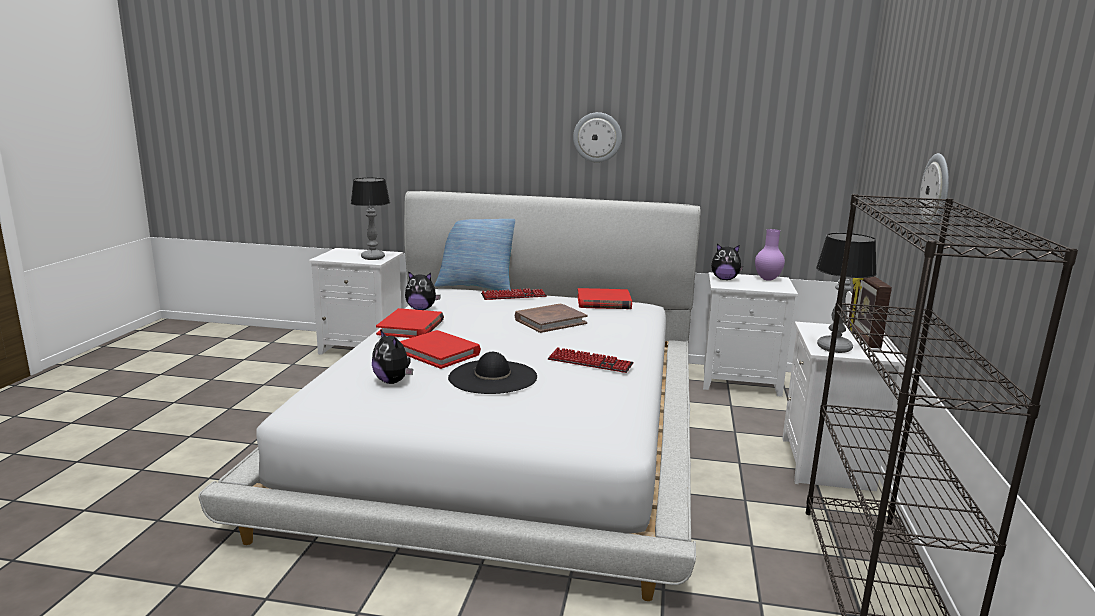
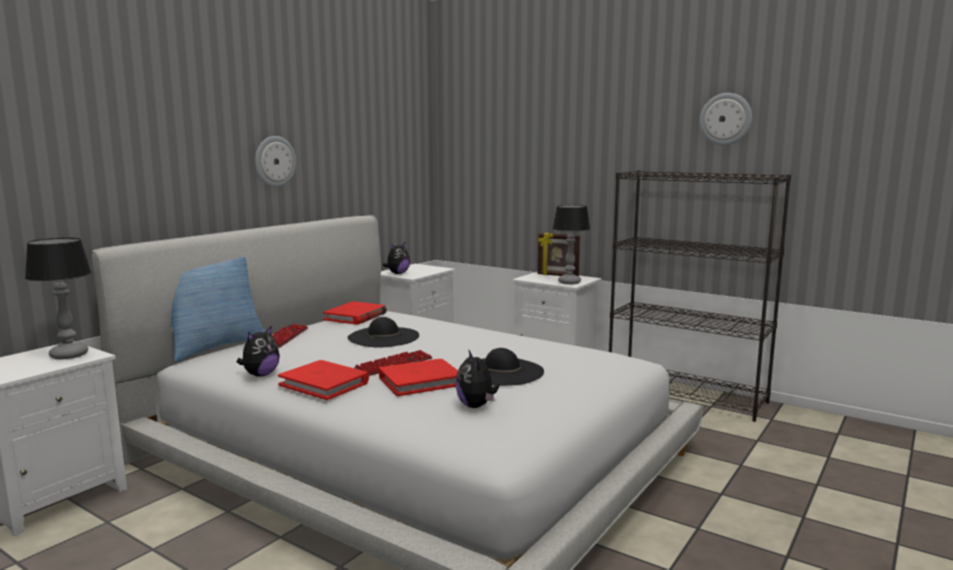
camera: 65 degrees left, 5 degrees down
plush toy [372,329,413,384] -> plush toy turned 90 degrees clockwise [456,349,499,408]
brown book [515,304,587,333] -> black hat [347,317,419,348]
keyboard [548,347,634,373] -> keyboard moved to [354,350,433,376]
purple vase [755,229,785,281] -> none
wall clock [920,153,949,229] -> wall clock moved to [700,93,752,145]

